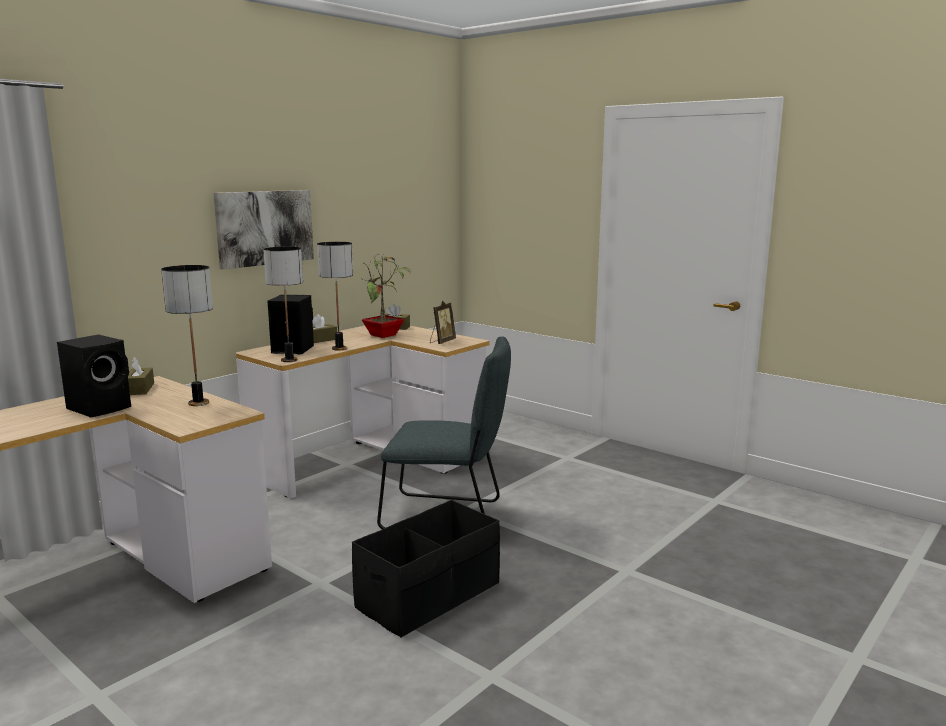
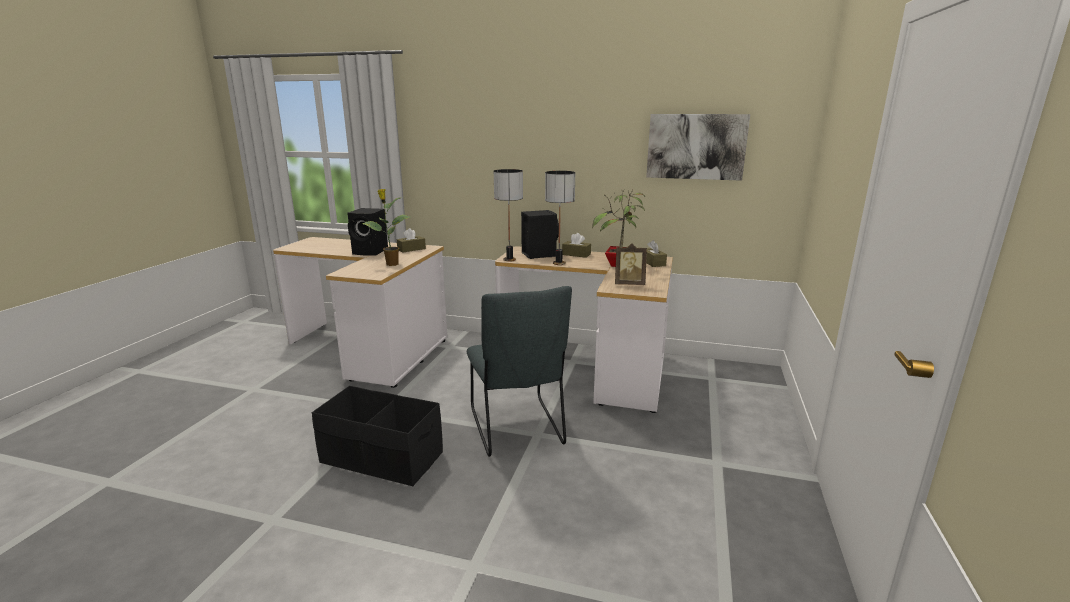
camera: 65 degrees right, 5 degrees up
table lamp [161,265,213,406] -> potted plant [362,189,410,266]
picture [214,190,314,270] -> picture moved to [646,114,750,181]

